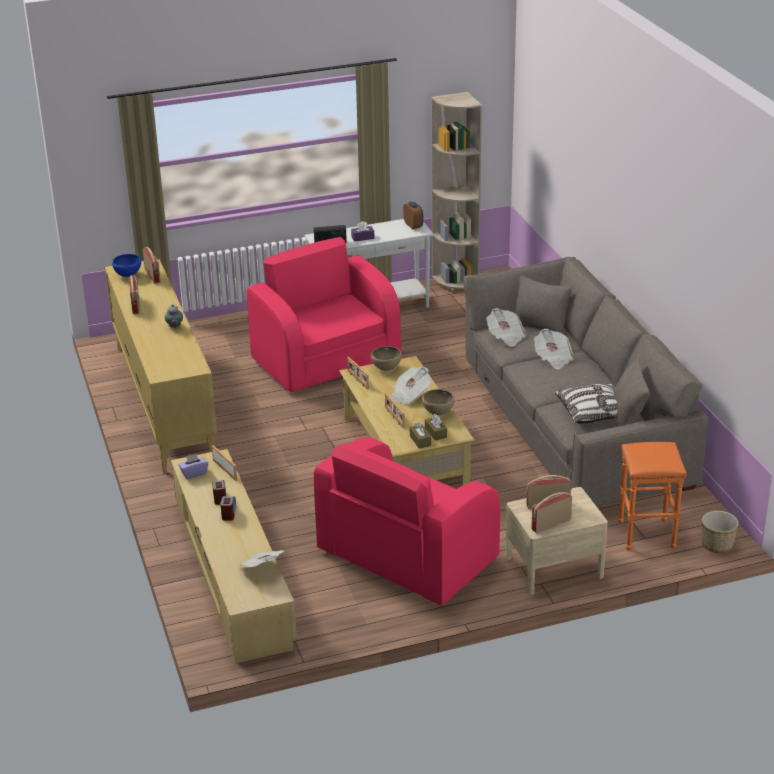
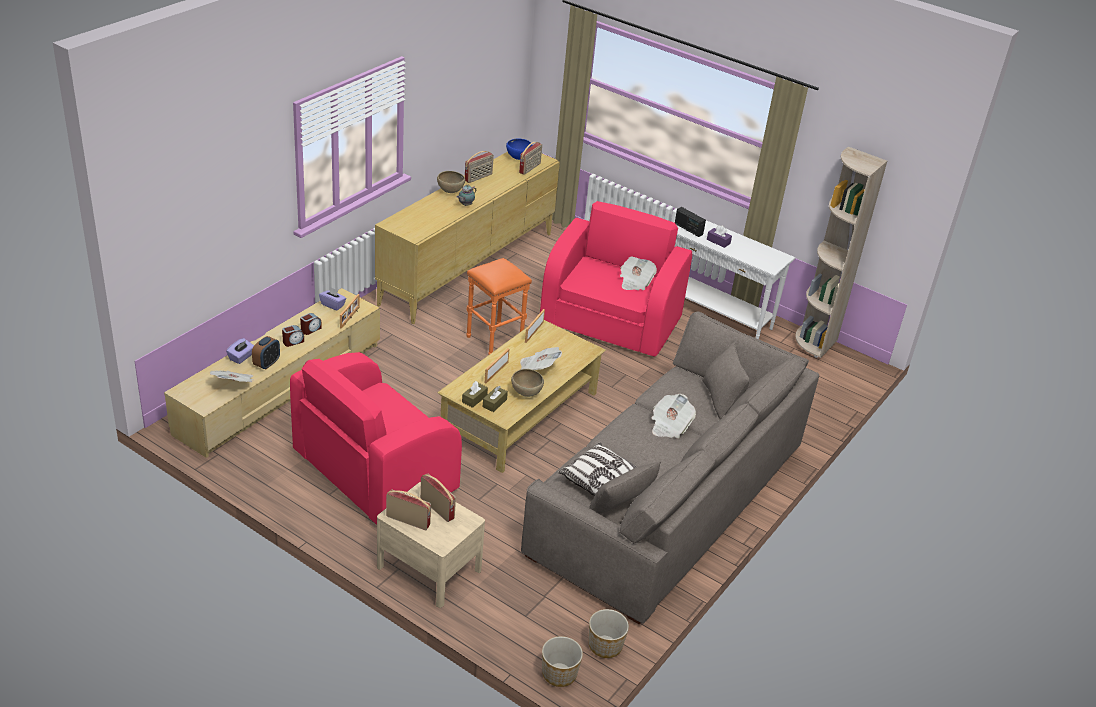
camera: 50 degrees right, 5 degrees up
pink armchair [314,437,500,606] -> pink armchair turned 45 degrees counterclockwise [290,352,462,525]
brown bowl [371,346,402,371] -> brown bowl moved to [437,171,465,193]
alarm clock [403,202,423,230] -> alarm clock moved to [252,336,280,369]
newspaper [486,308,526,347] -> newspaper moved to [620,257,657,290]
orange stool [618,442,686,551] -> orange stool moved to [466,258,532,355]
none -> purple tissue box [226,338,254,364]
none -> planter [589,609,629,658]

